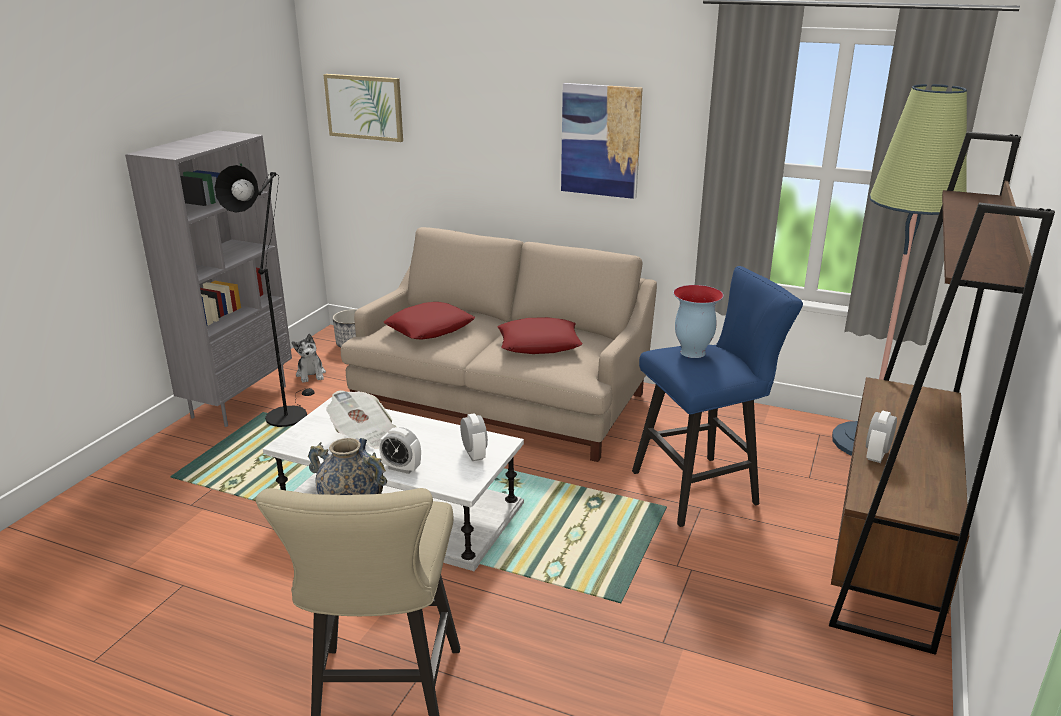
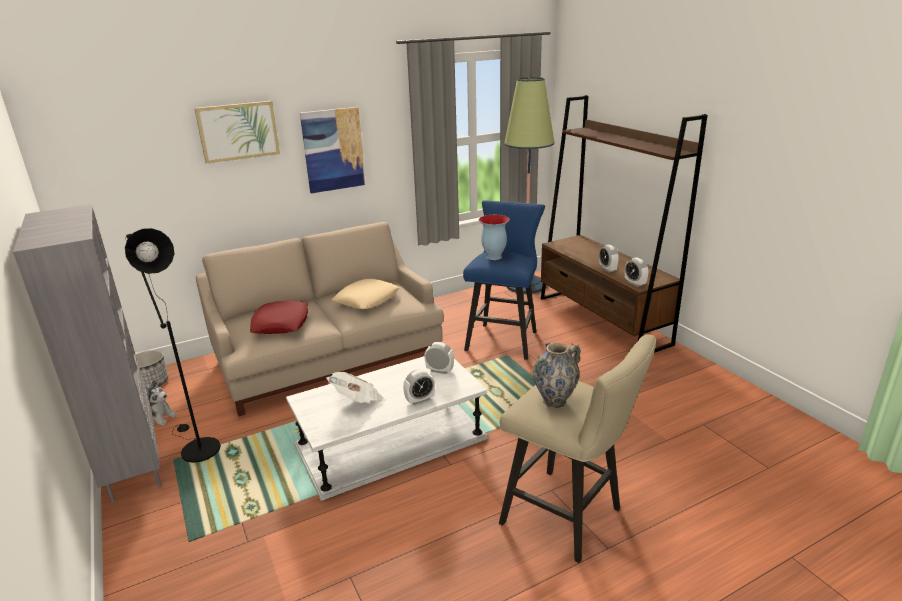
camera: 50 degrees left, 0 degrees up
picture [323,74,403,142] -> picture moved to [194,101,280,164]
red pillow [498,317,583,354] -> beige pillow [332,279,400,309]
none -> alarm clock [625,258,648,287]

